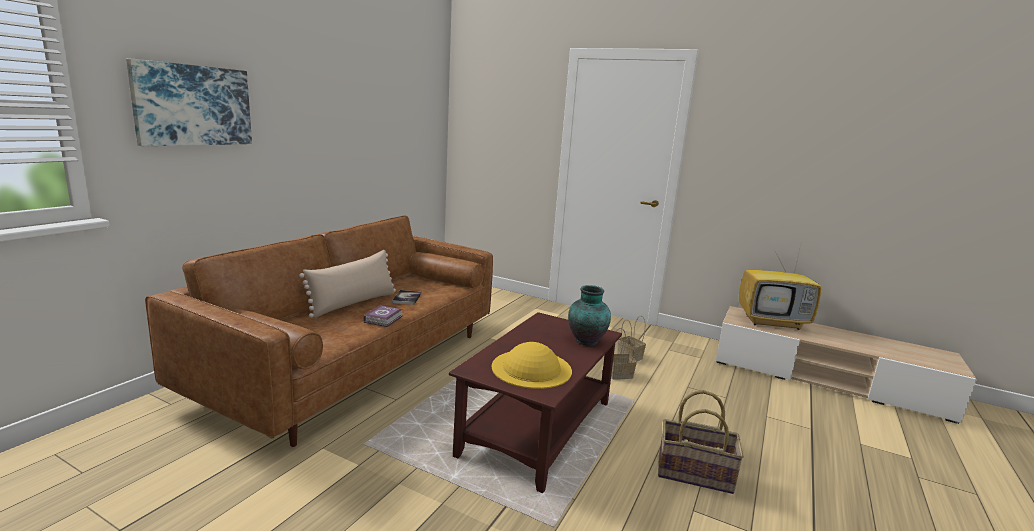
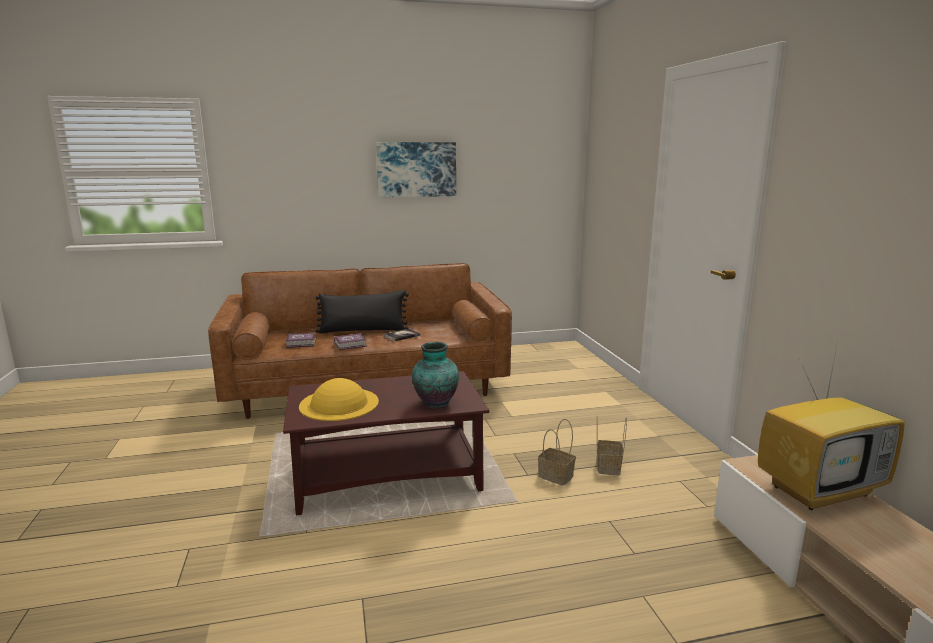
camera: 50 degrees right, 0 degrees up
picture [126,58,252,146] -> picture moved to [376,142,456,197]
beige pillow [299,250,396,318] -> black pillow [315,289,409,334]
basket [658,390,744,494] -> none
television [739,245,822,330] -> television turned 75 degrees counterclockwise [758,341,905,510]
none -> book [285,333,316,348]

